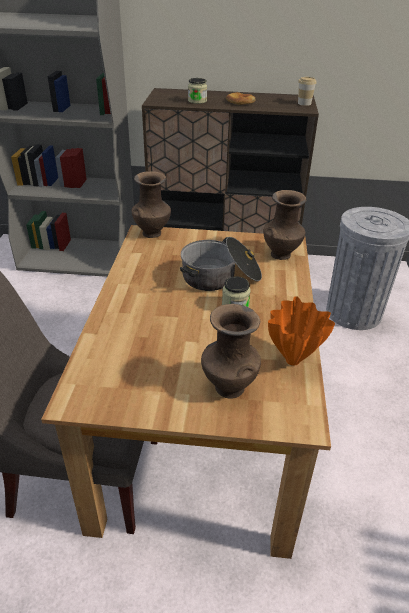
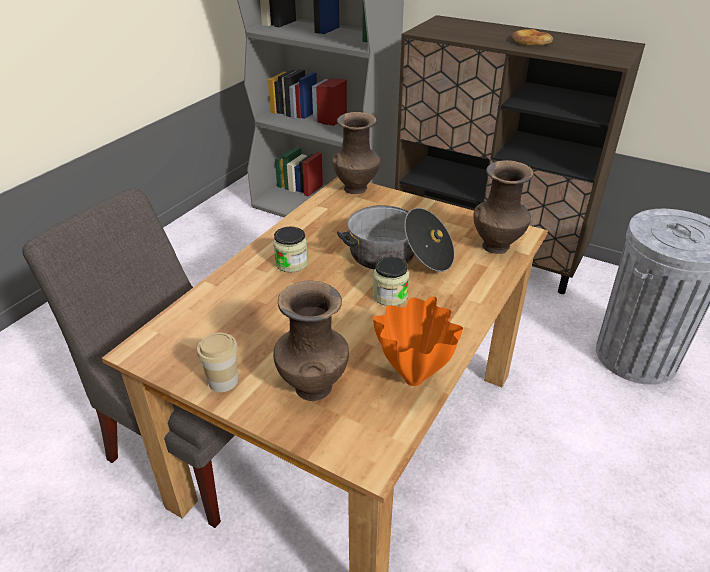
camera: 25 degrees right, 0 degrees up
jar [188,78,207,104] -> jar moved to [273,227,308,273]
cup [298,77,317,106] -> cup moved to [197,333,238,392]

